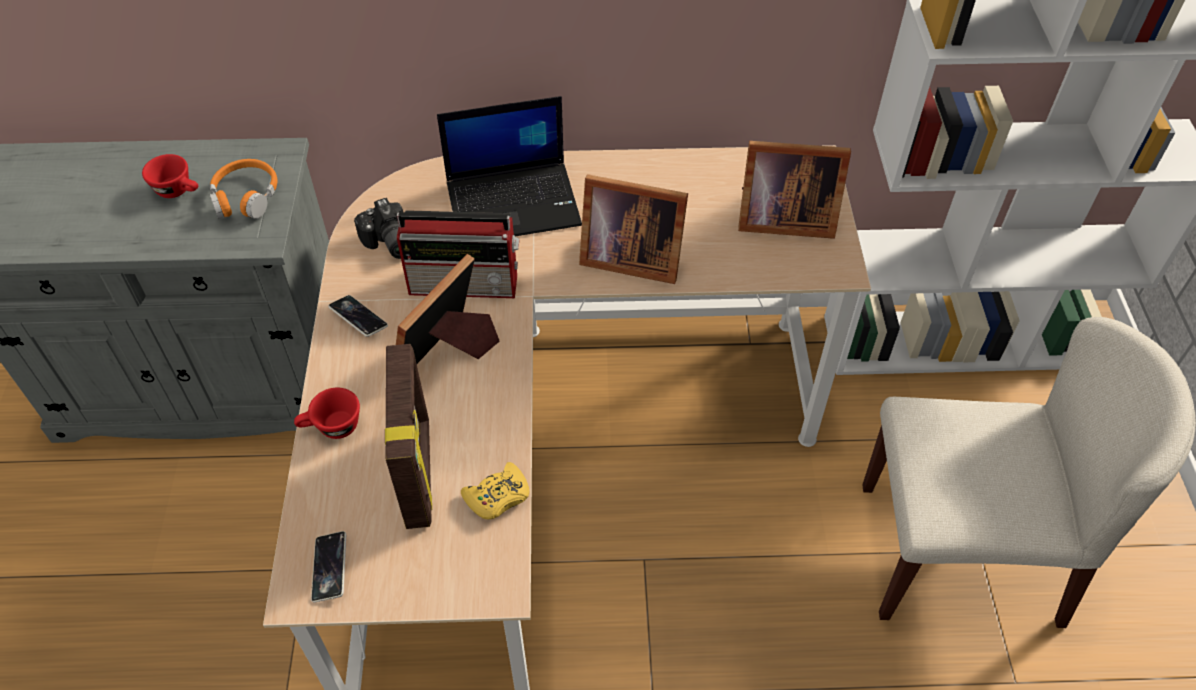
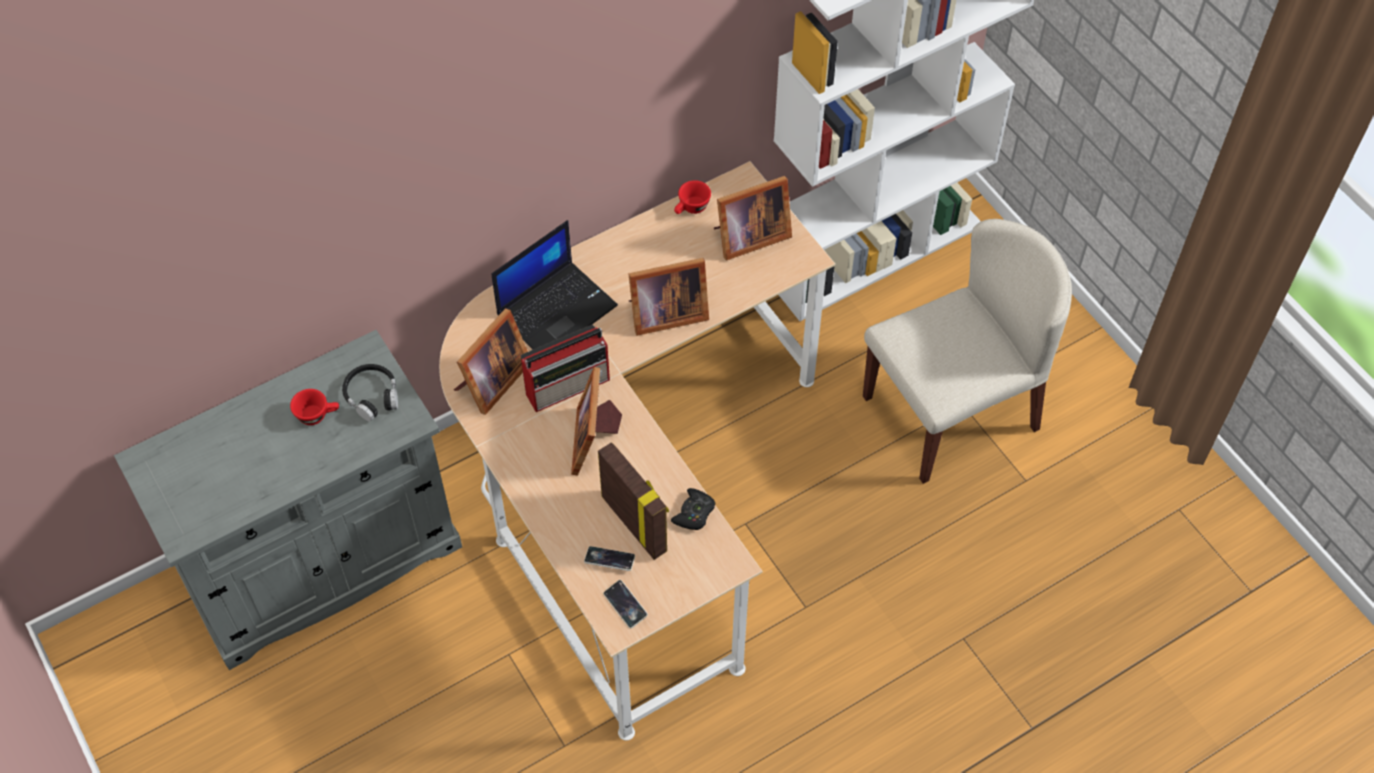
camera: 30 degrees left, 5 degrees up
orange headphones [210,159,278,219] -> black headphones [342,364,398,422]
red cup [294,388,360,439] -> red cup moved to [674,180,711,214]
phone [328,295,388,337] -> phone moved to [584,546,635,571]
camera [354,198,403,259] -> picture frame [454,308,528,415]
yellow game controller [461,462,530,520] -> black game controller [671,488,716,530]

